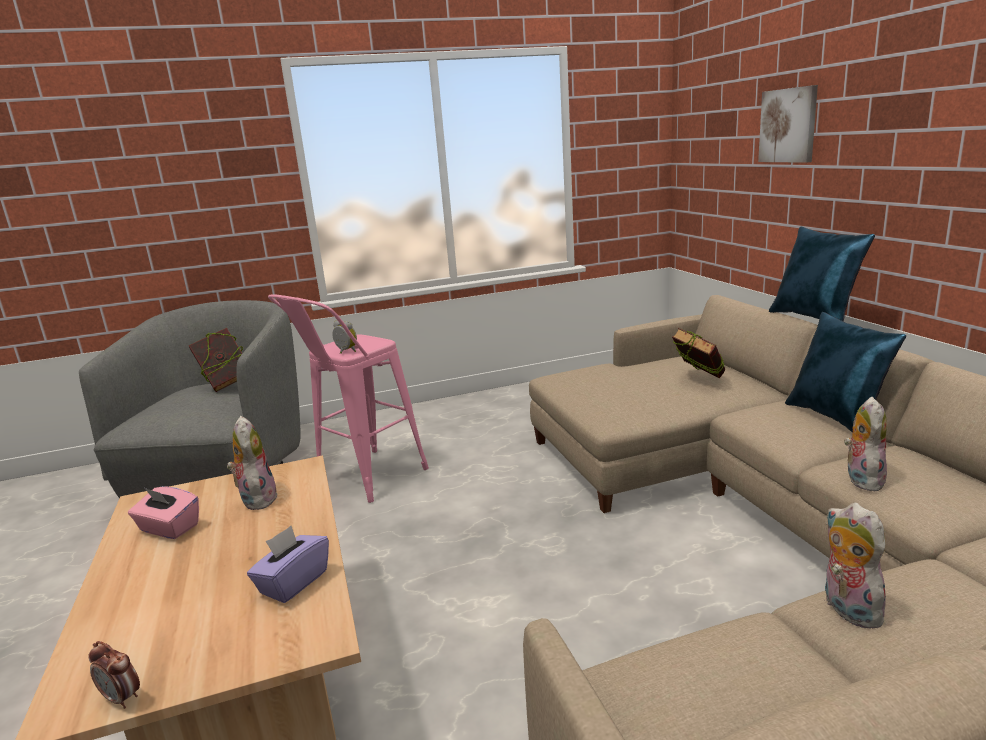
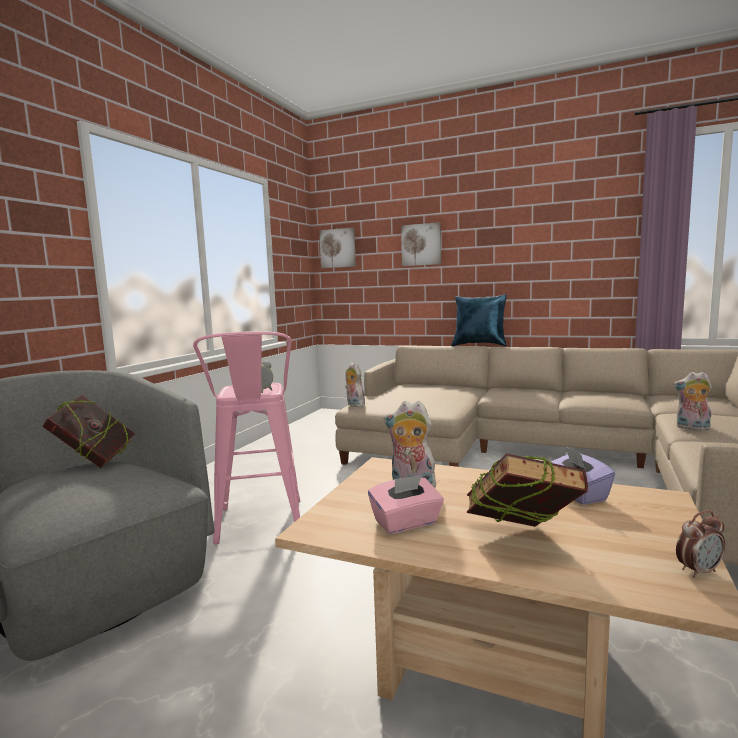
camera: 50 degrees left, 10 degrees down
book [672,328,725,378] -> book moved to [467,453,588,527]
blue pillow [785,312,906,433] -> none
plush toy [844,397,887,492] -> plush toy moved to [345,363,365,407]
none -> picture [319,227,356,268]

